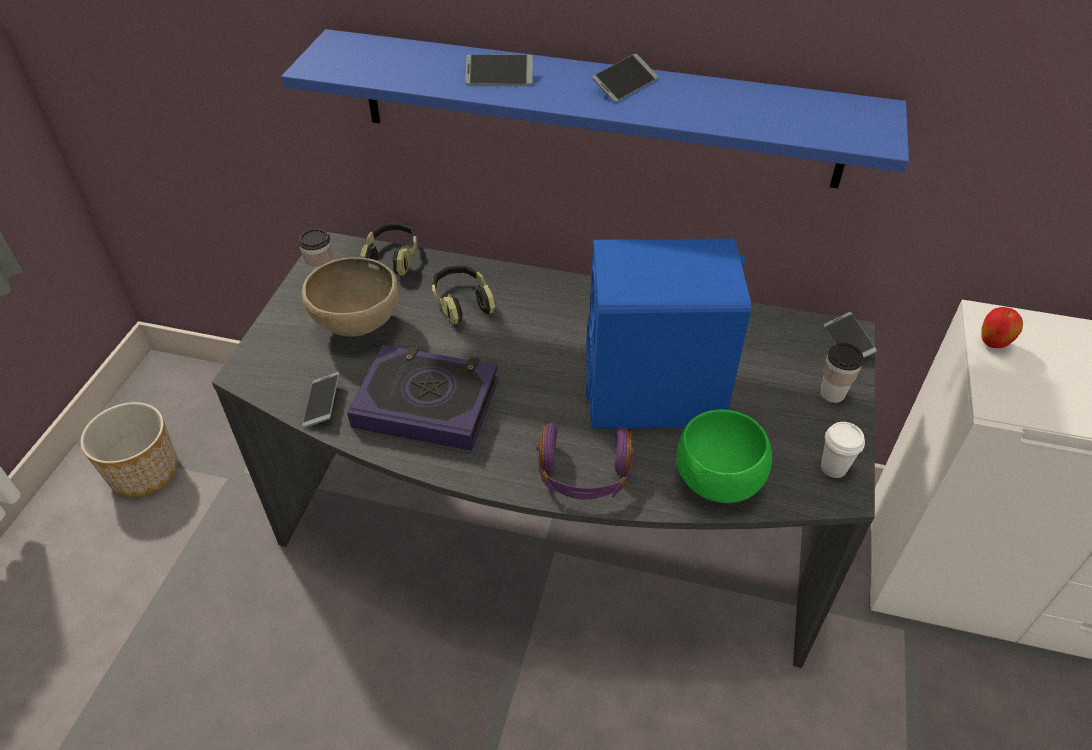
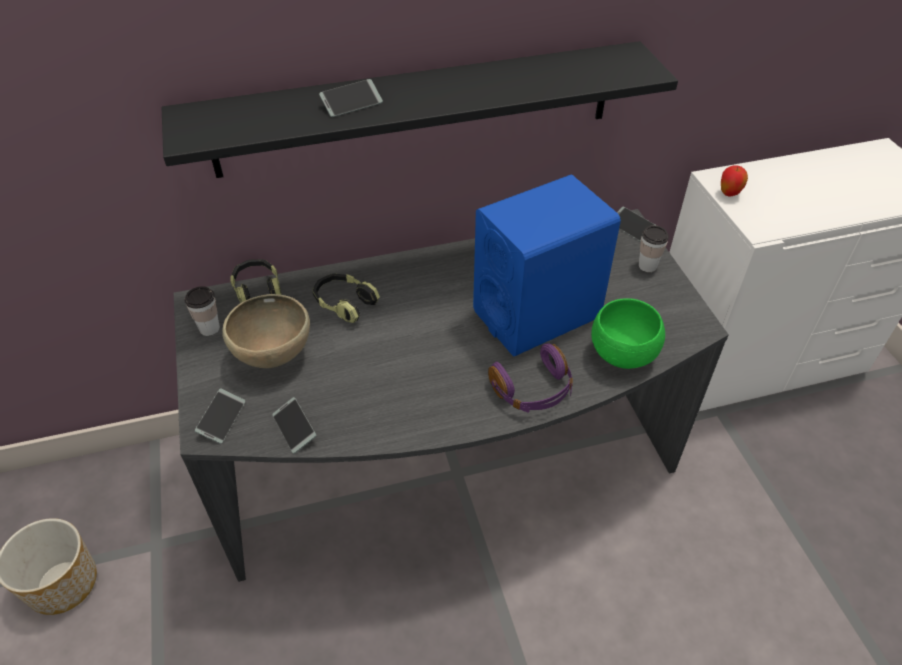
camera: 30 degrees left, 0 degrees up
blue shelf [281,29,909,189] -> black shelf [162,41,678,178]
book [347,345,499,450] -> none
phone [592,54,658,102] -> phone moved to [195,388,245,444]
white cup [821,422,865,478] -> none

